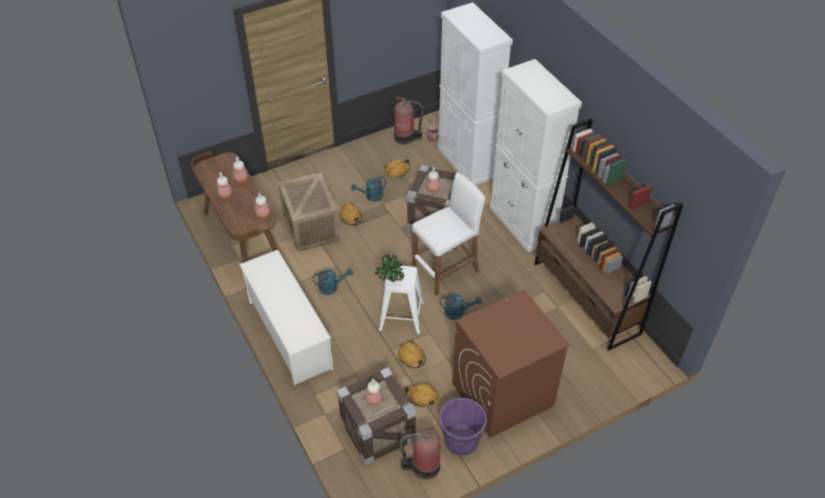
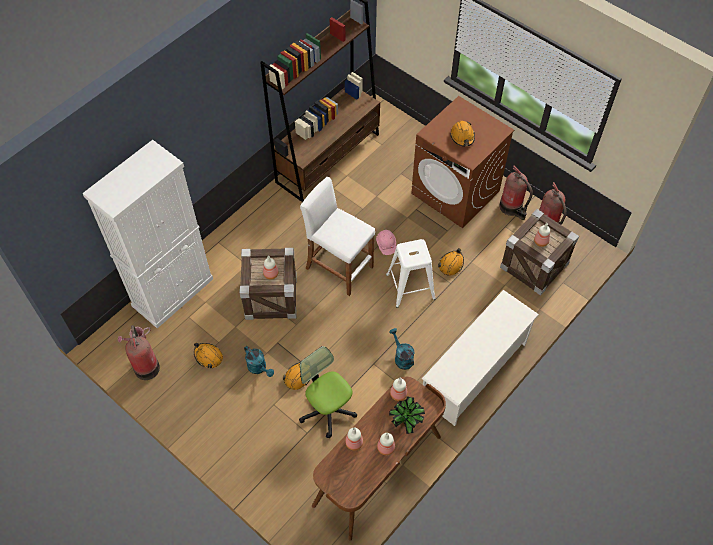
camera: 110 degrees left, 10 degrees up
crate [278,172,340,252] -> office chair [299,346,357,438]
potted plant [375,254,404,282] -> potted plant moved to [389,396,425,434]
orange hard hat [404,383,438,407] -> orange hard hat moved to [450,121,475,147]
turquoise watering can [440,294,482,320] -> pink hard hat [376,230,396,255]
purple bucket [440,398,487,456] -> fire extinguisher [499,165,533,220]
white cabinet [490,59,582,252] -> none

